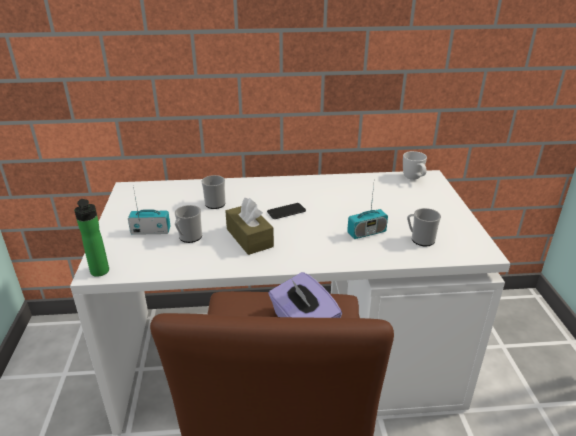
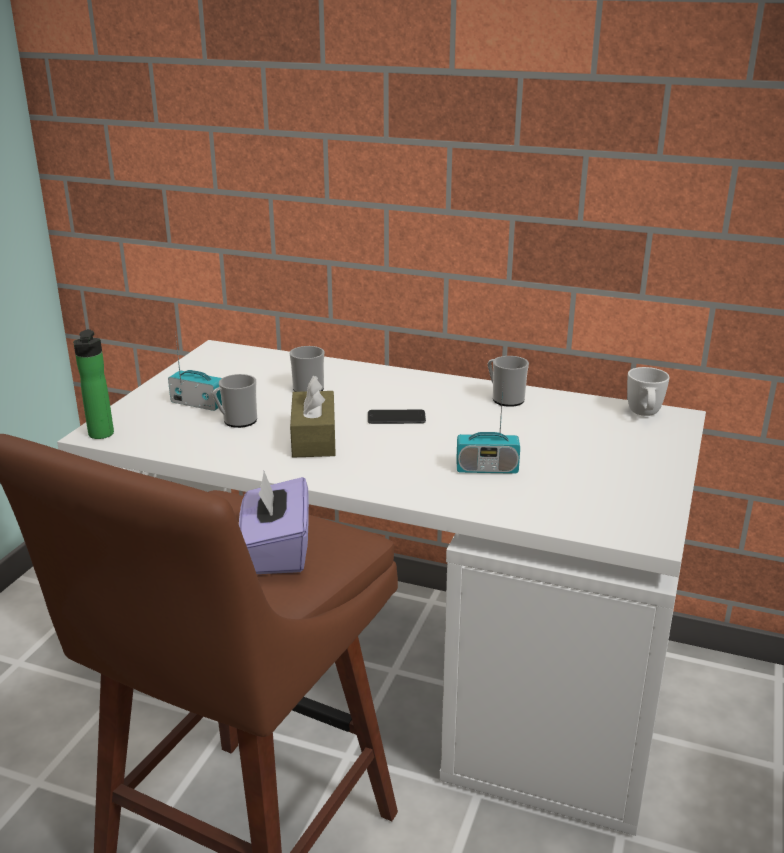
camera: 25 degrees right, 5 degrees down
mug [407,208,441,246] -> mug moved to [488,356,529,407]

